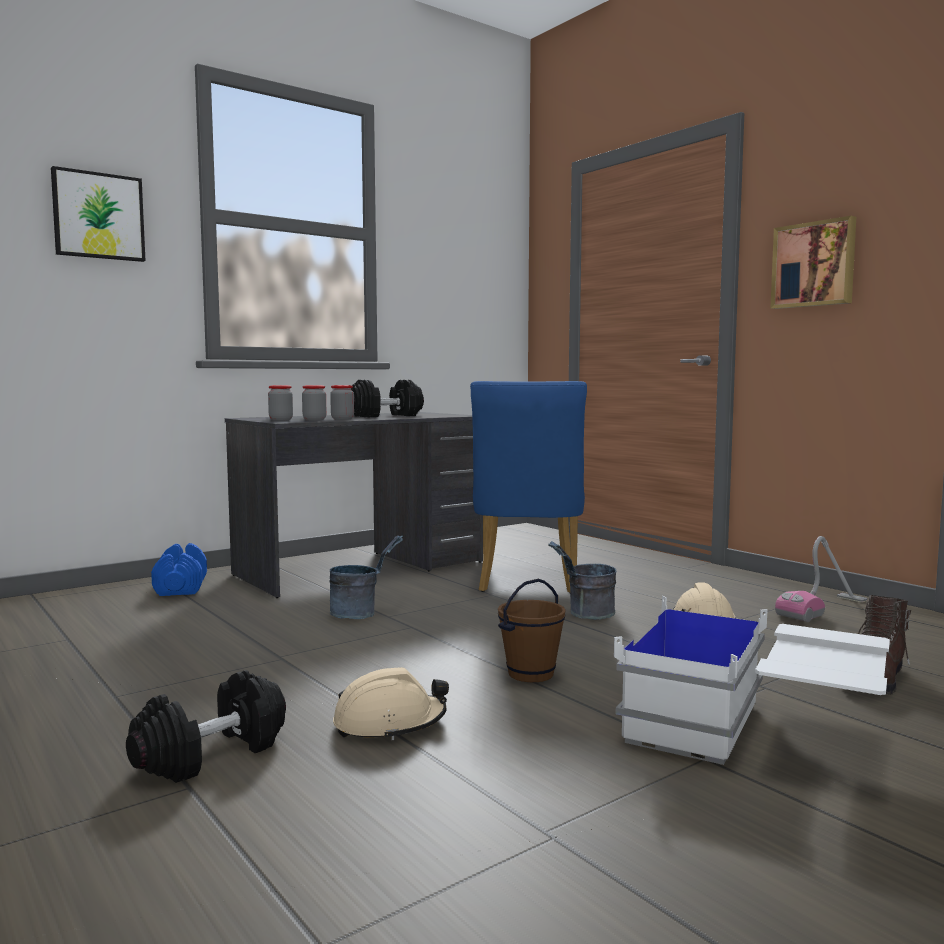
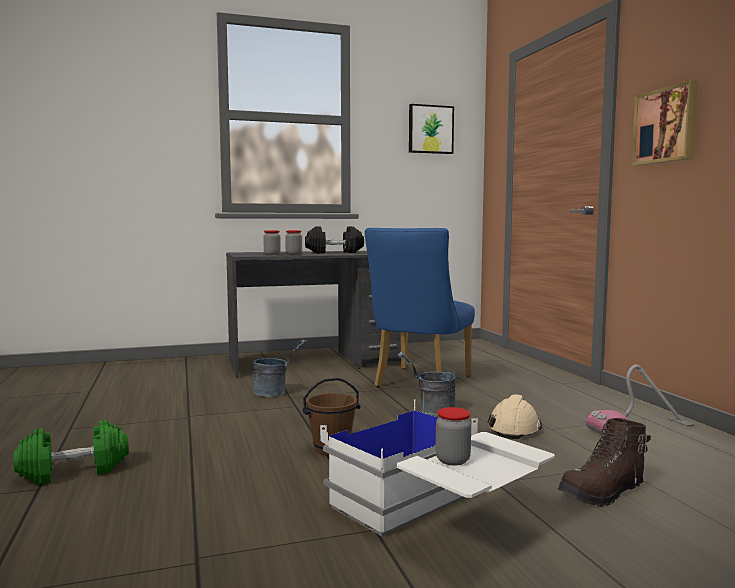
camera: 20 degrees right, 0 degrees up
picture [51,166,146,262] -> picture moved to [409,104,454,154]
black dumbbell [126,670,286,783] -> green dumbbell [13,420,129,485]
blue dumbbell [151,543,207,596] -> none
jar [268,385,293,421] -> jar moved to [436,407,471,465]
beige hard hat [333,667,449,740] -> none

